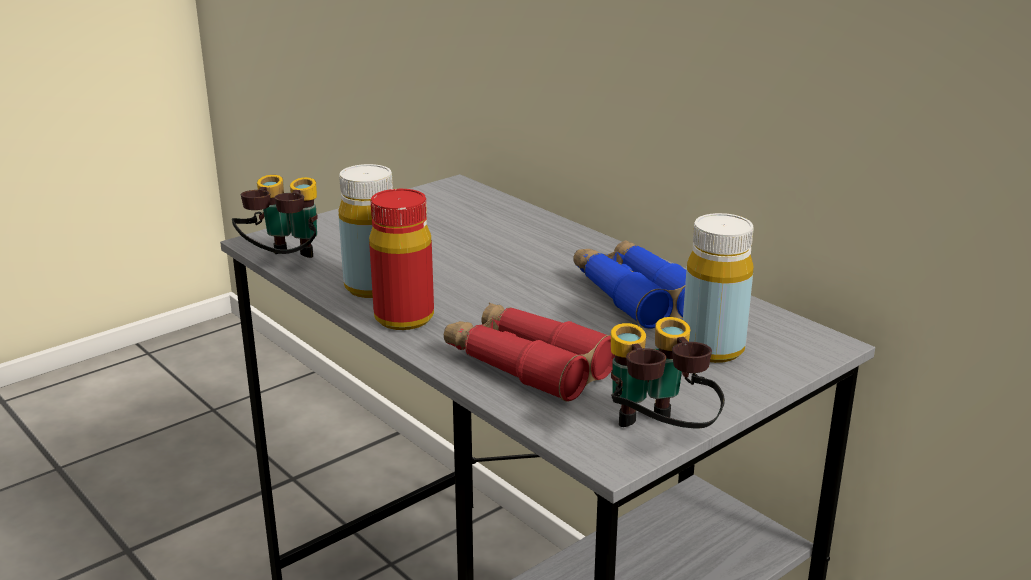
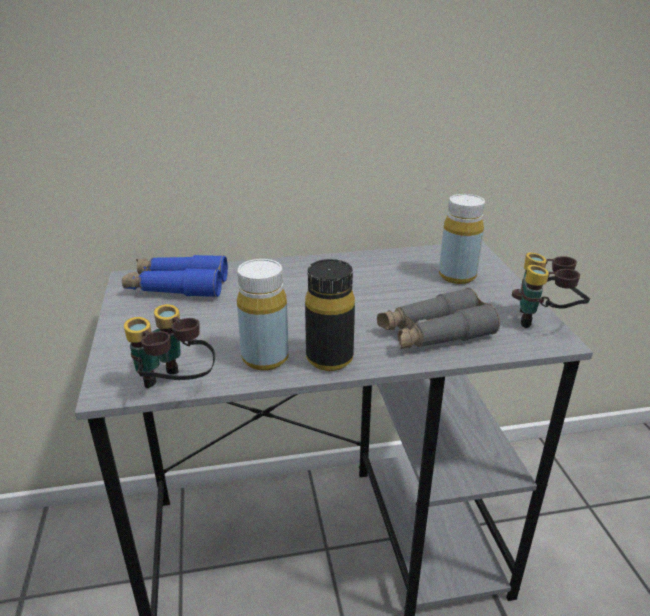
camera: 60 degrees left, 5 degrees up
red bottle [369,189,434,330] -> black bottle [305,259,355,371]
red binoculars [444,303,615,402] -> grey binoculars [377,288,500,349]
blue binoculars [573,240,686,329] -> blue binoculars moved to [122,255,228,297]

